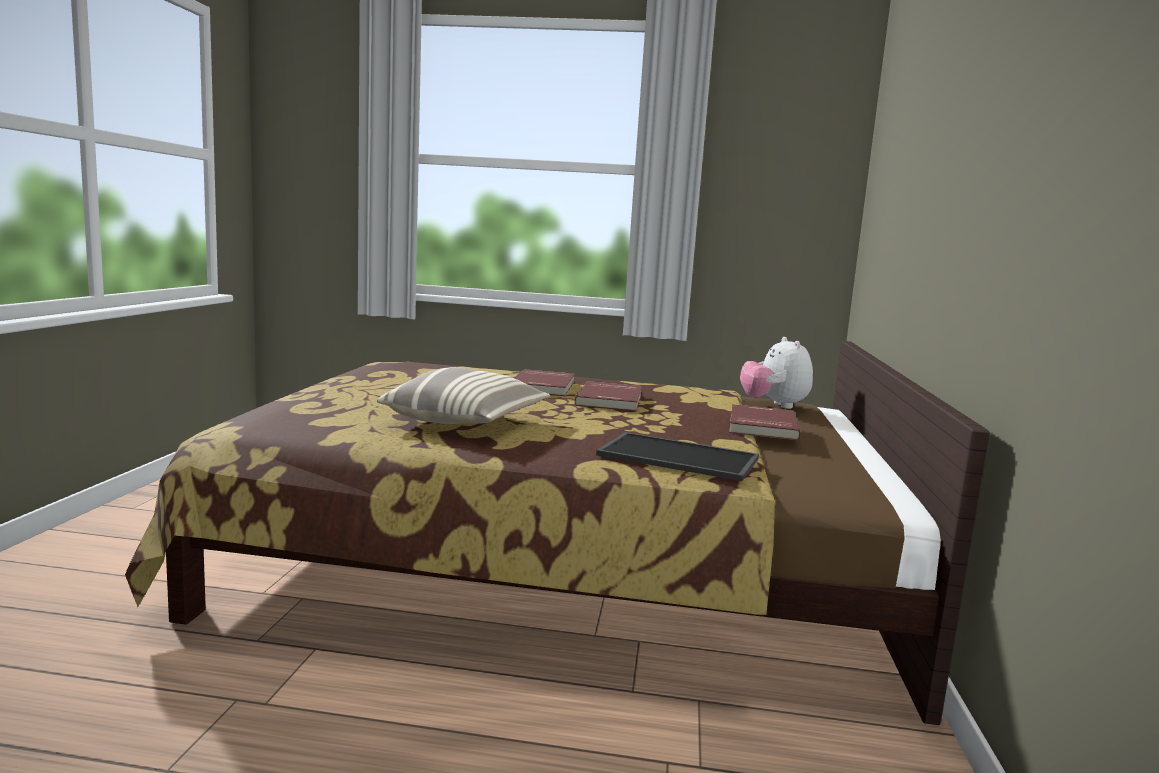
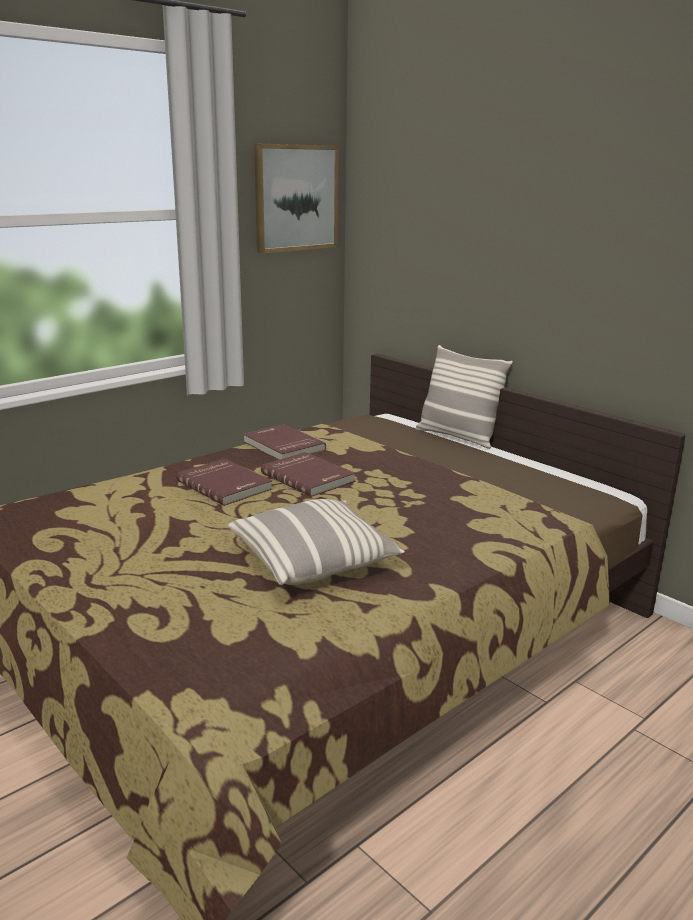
camera: 50 degrees left, 10 degrees up
tray [596,432,759,481] -> none
red book [729,404,801,440] -> red book moved to [243,425,326,460]
plush toy [740,337,813,409] -> none
none -> picture [254,144,339,253]
none -> pillow [416,345,513,449]

